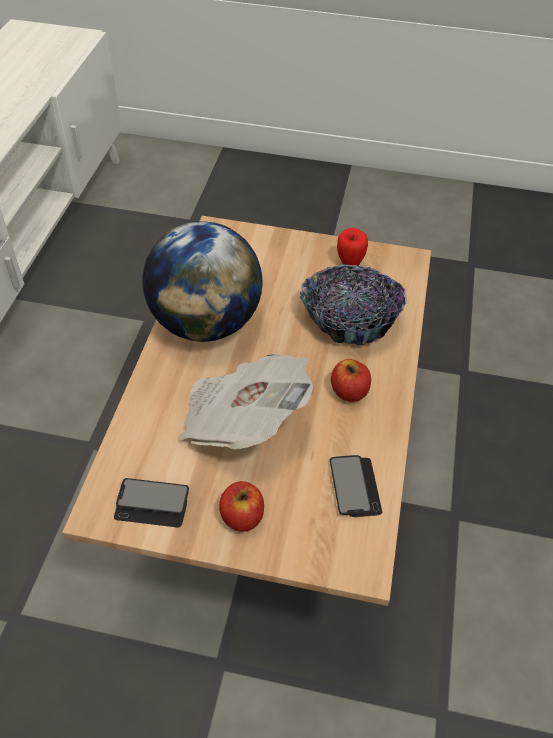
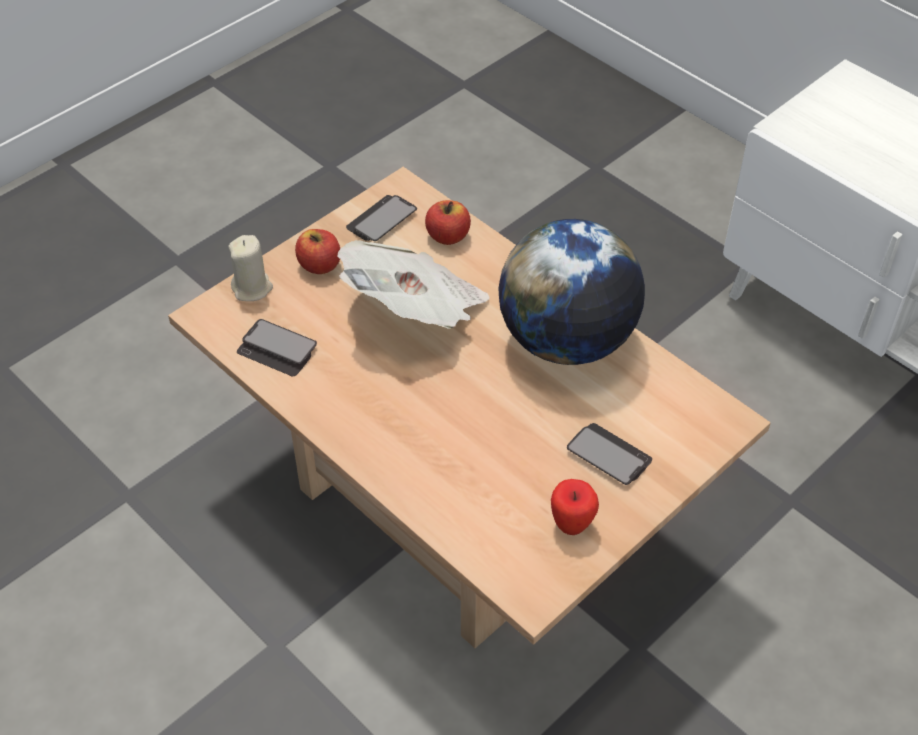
camera: 125 degrees right, 0 degrees up
bowl [300,265,407,345] -> none
apple [331,359,371,402] -> apple moved to [425,200,471,245]
none -> beige candle [229,235,273,301]
none -> phone [567,423,652,485]

